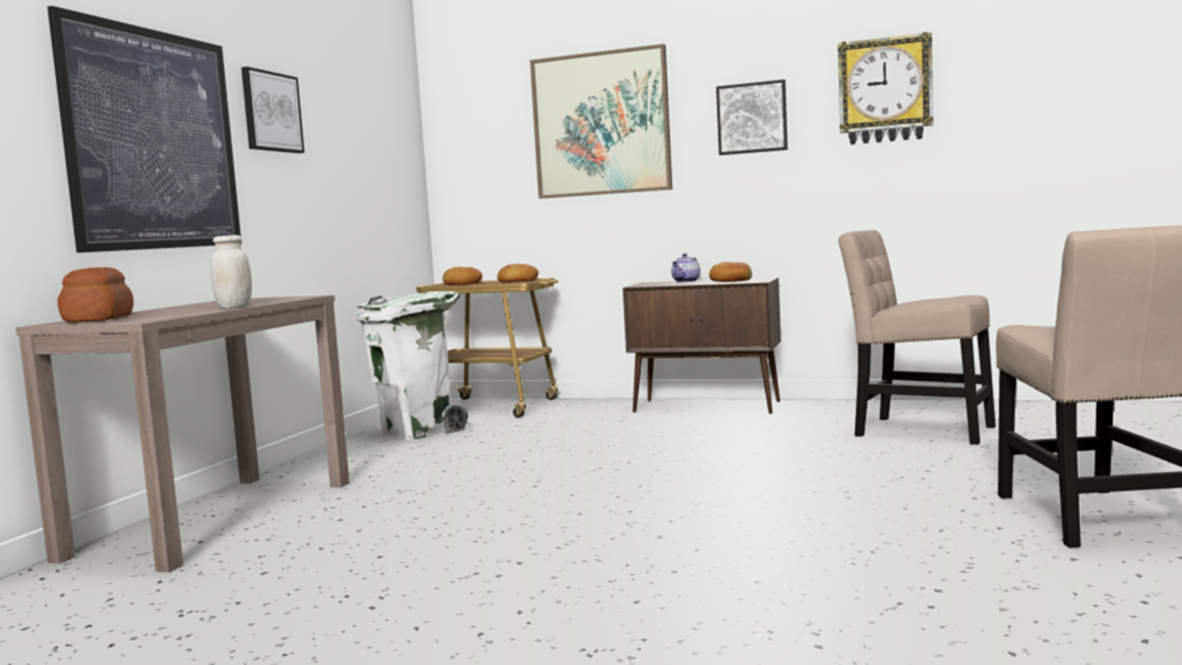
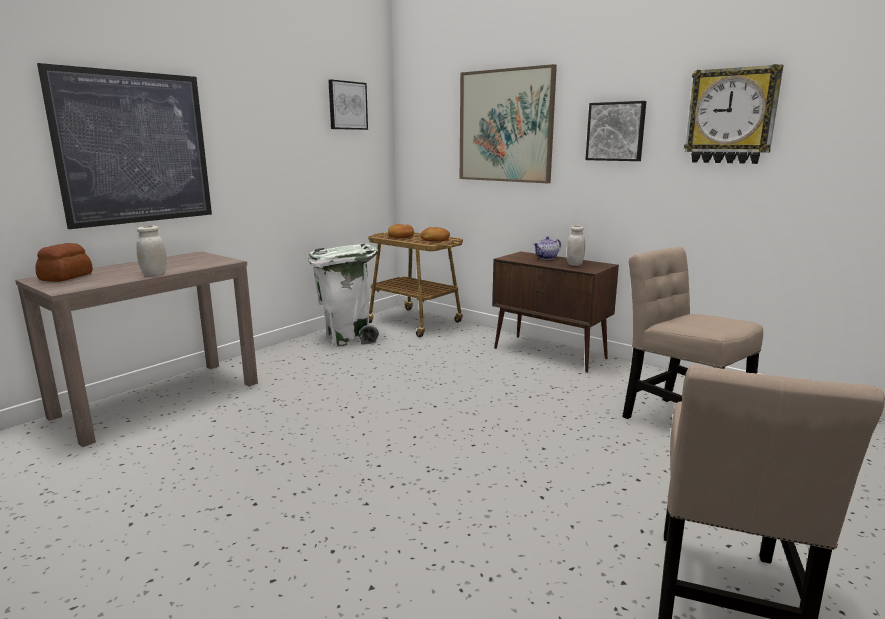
camera: 20 degrees right, 10 degrees up
picture [241,67,305,153] -> picture moved to [328,79,368,130]
bread [709,262,752,282] -> white jar [567,226,585,266]

